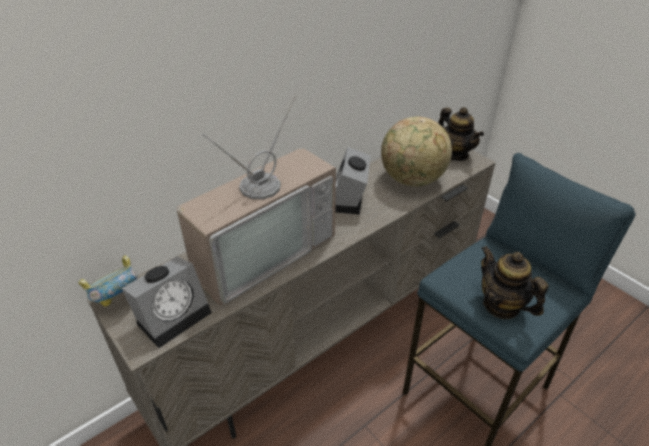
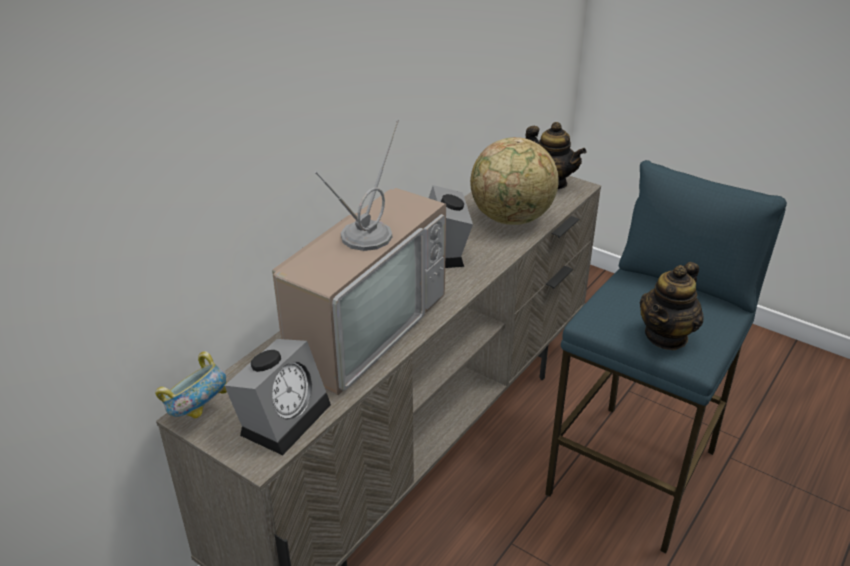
camera: 15 degrees left, 5 degrees down
teapot [481,246,549,319] -> teapot turned 90 degrees counterclockwise [640,262,704,350]

